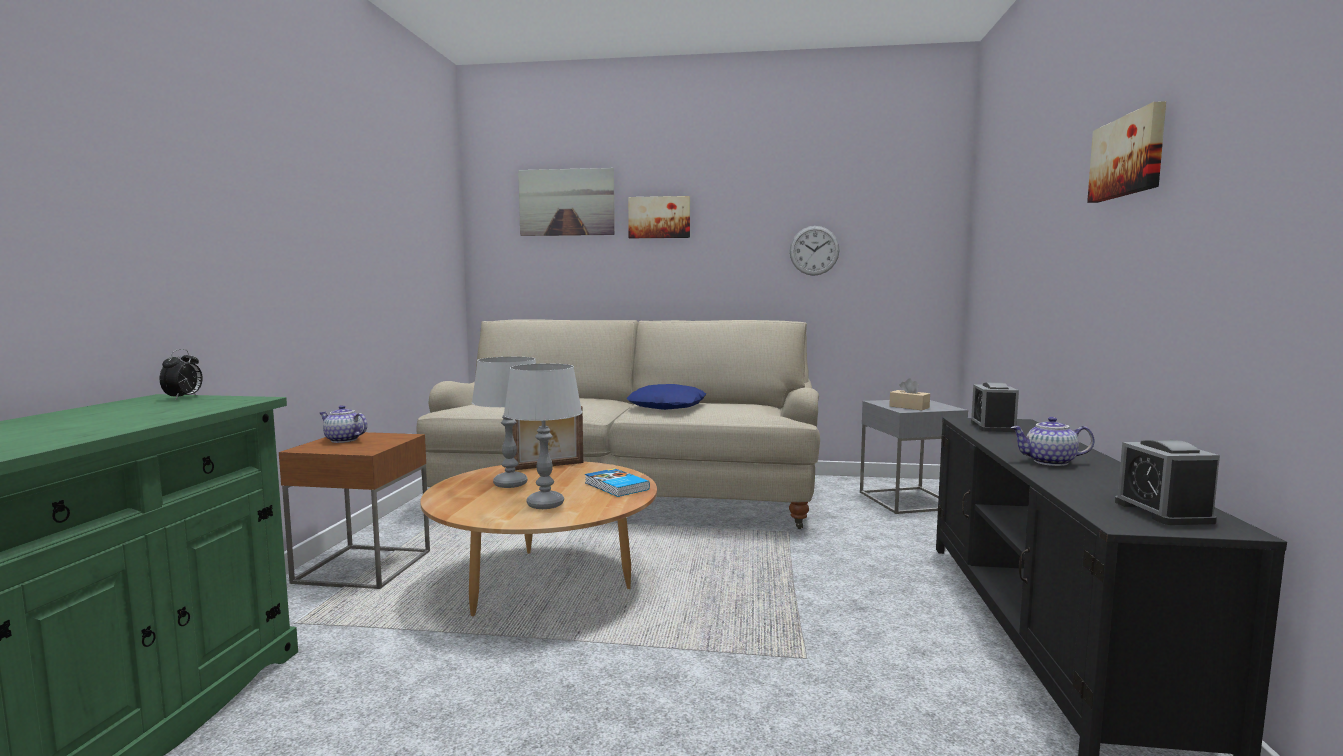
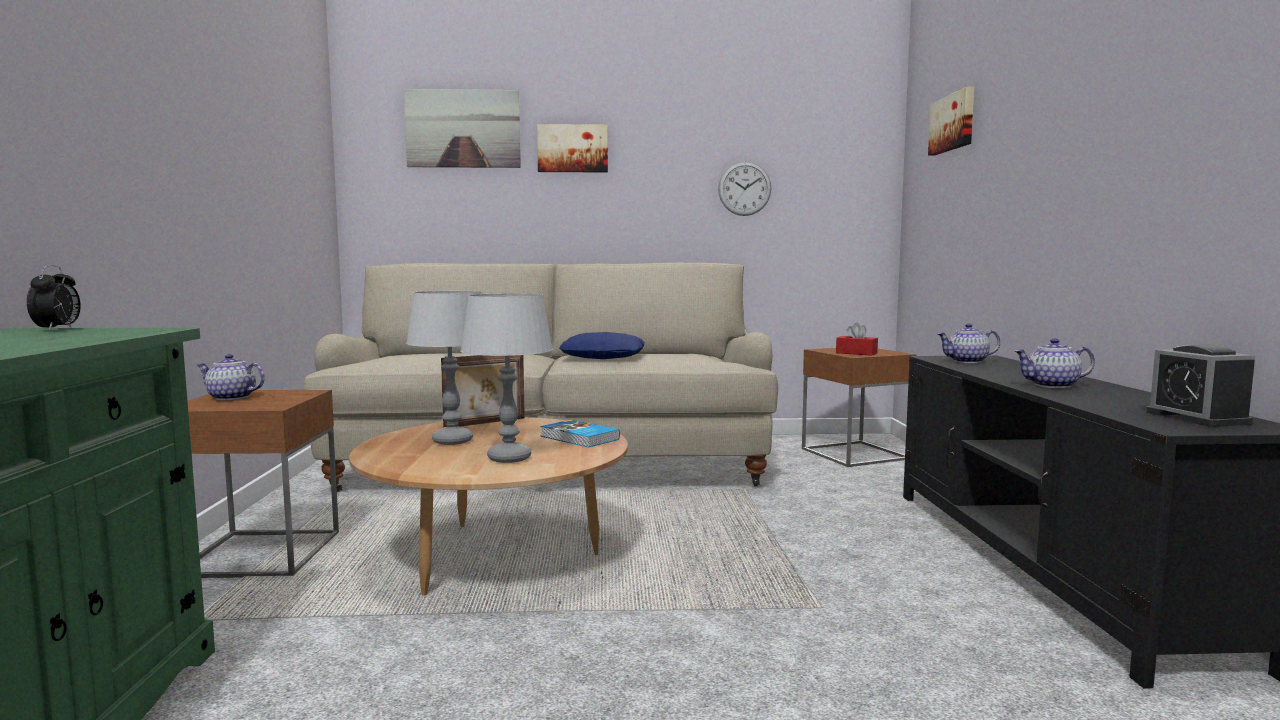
camera: 10 degrees left, 0 degrees up
grey side table [860,400,968,514] -> brown side table [802,348,916,467]
beige tissue box [889,378,930,410] -> red tissue box [836,322,878,356]
alarm clock [971,382,1019,432] -> teapot [937,323,1000,363]
picture [1087,101,1166,203] -> picture moved to [928,86,974,156]

